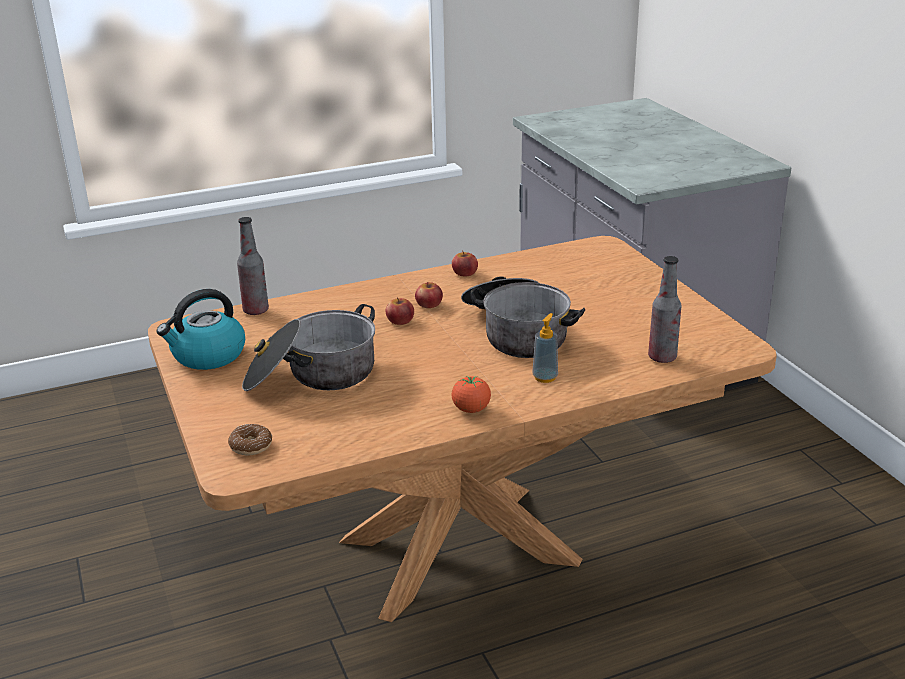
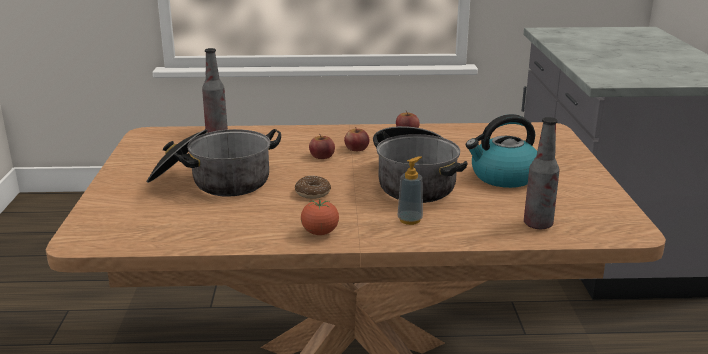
camera: 20 degrees right, 5 degrees down
kettle [157,289,245,370] -> kettle moved to [466,114,537,188]
donut [228,424,272,455] -> donut moved to [295,176,331,199]

